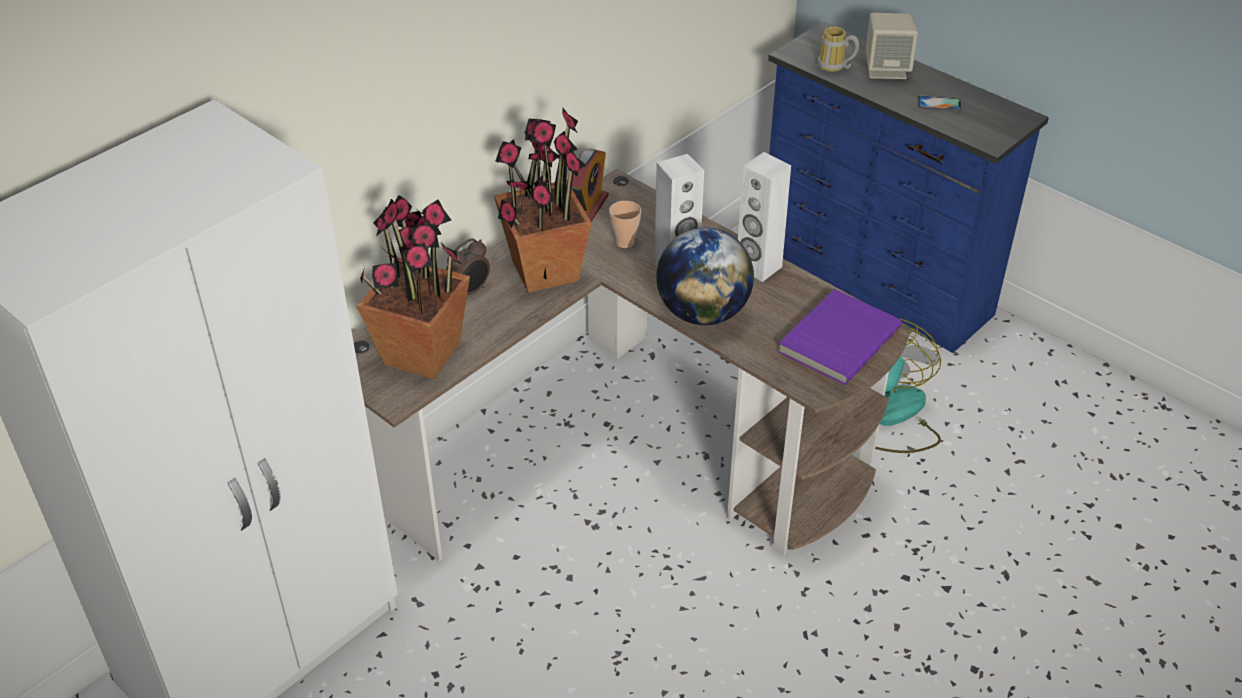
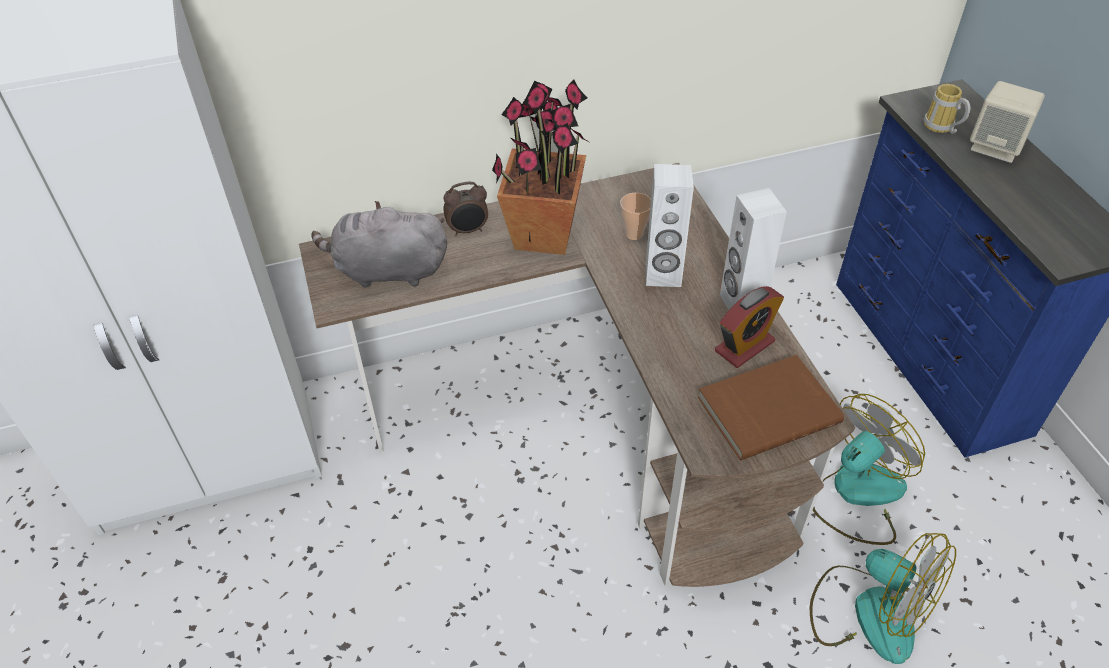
camera: 30 degrees right, 5 degrees up
potted plant [356,195,470,379] -> grey plush toy [311,201,447,288]
alarm clock [572,148,609,222] -> alarm clock moved to [715,286,784,368]
globe [656,228,754,325] -> none
purple book [778,289,901,385] -> brown book [698,355,844,460]
phone [918,96,962,111] -> none
none -> fan [810,533,956,664]

